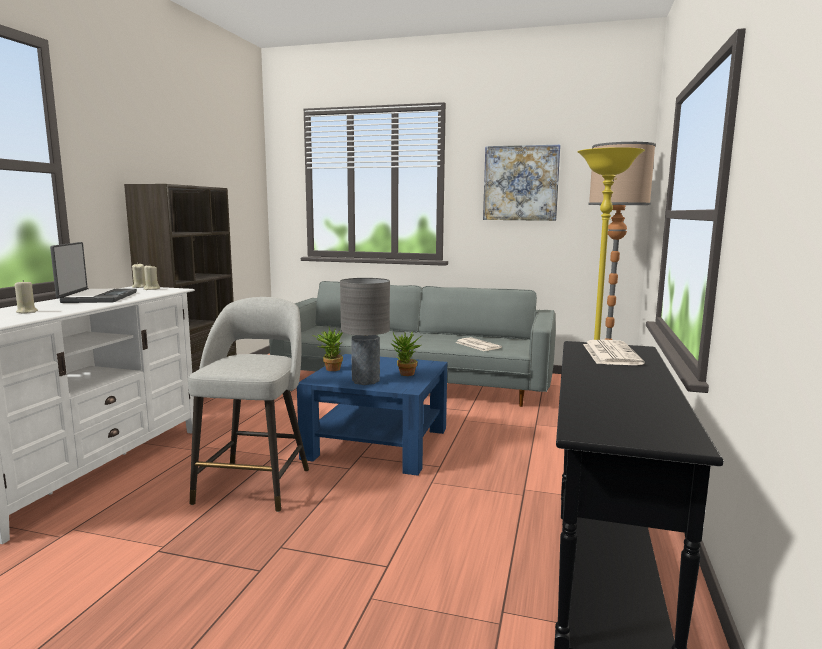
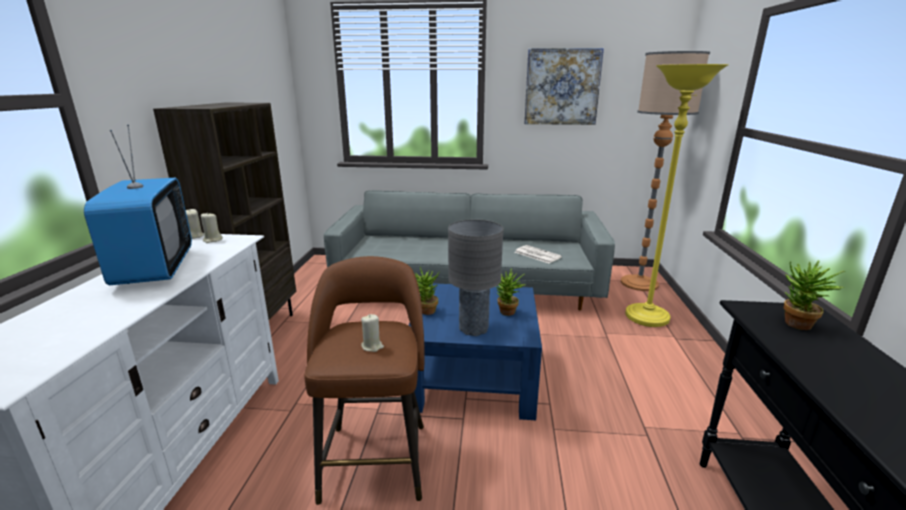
camera: 10 degrees left, 10 degrees up
beige candle [15,280,38,314] -> beige candle moved to [361,314,384,352]
laptop [50,242,137,303] -> television [84,125,192,285]
grey stool [188,297,309,512] -> brown stool [304,256,425,505]
newspaper [583,340,645,365] -> potted plant [784,260,845,330]

